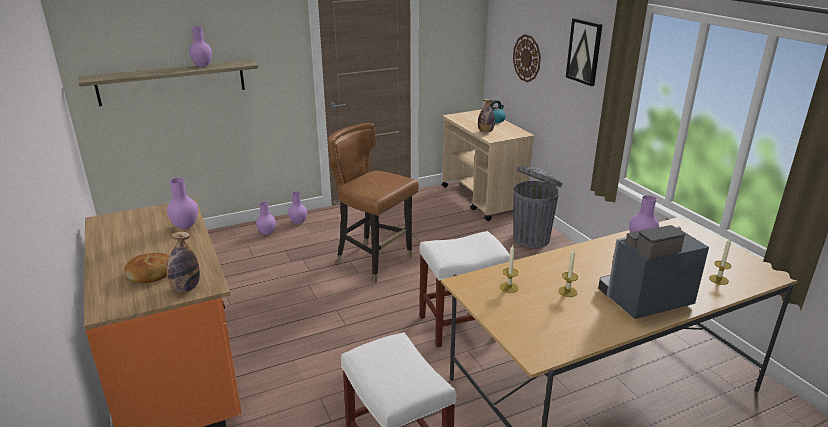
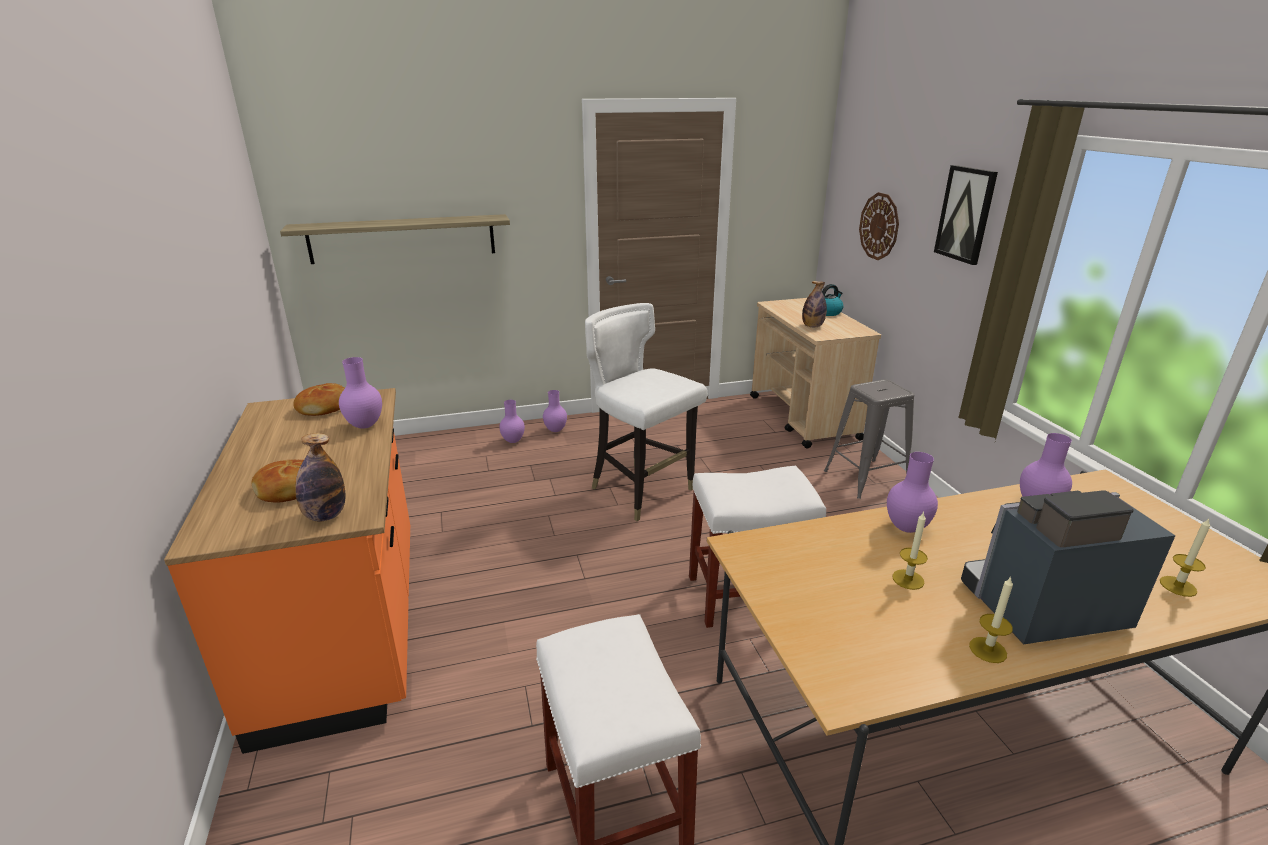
camera: 10 degrees right, 0 degrees up
purple vase [189,26,212,67] -> purple vase moved to [887,452,938,533]
brown chair [328,123,419,283] -> white chair [585,303,707,521]
candle [500,245,519,293] -> candle moved to [969,577,1013,663]
grey trash can [513,166,563,248] -> grey stool [824,379,914,499]
none -> bread [293,383,345,416]

